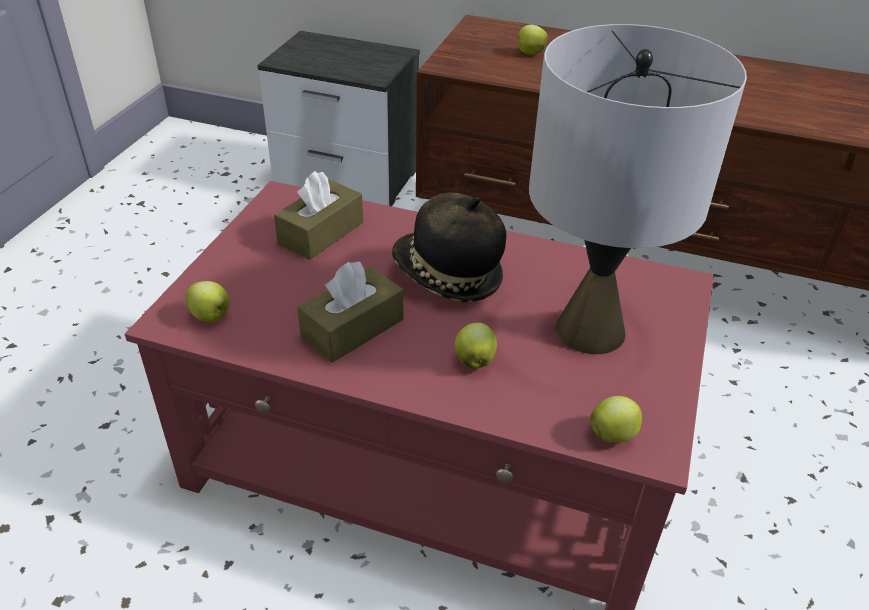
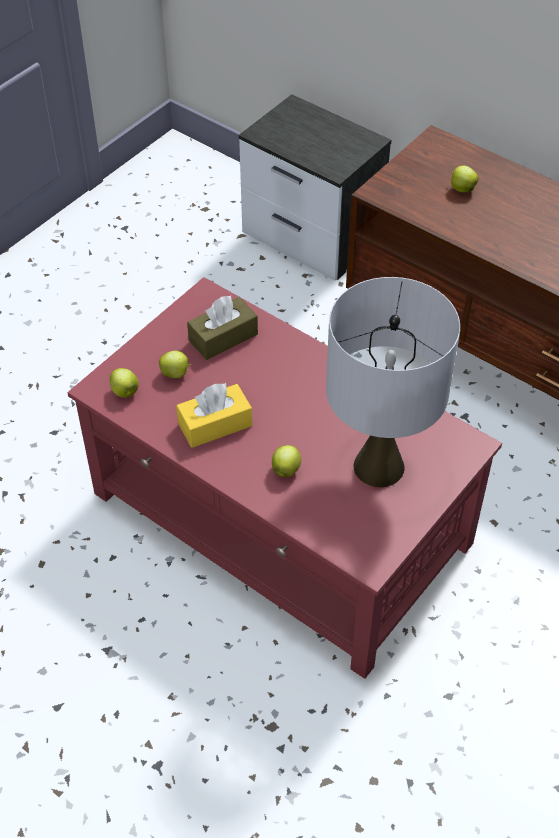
camera: 20 degrees right, 10 degrees up
brown tissue box [297,262,403,363] -> yellow tissue box [176,383,252,448]
hat [392,193,507,302] -> none
apple [590,396,642,443] -> apple moved to [159,351,191,378]

